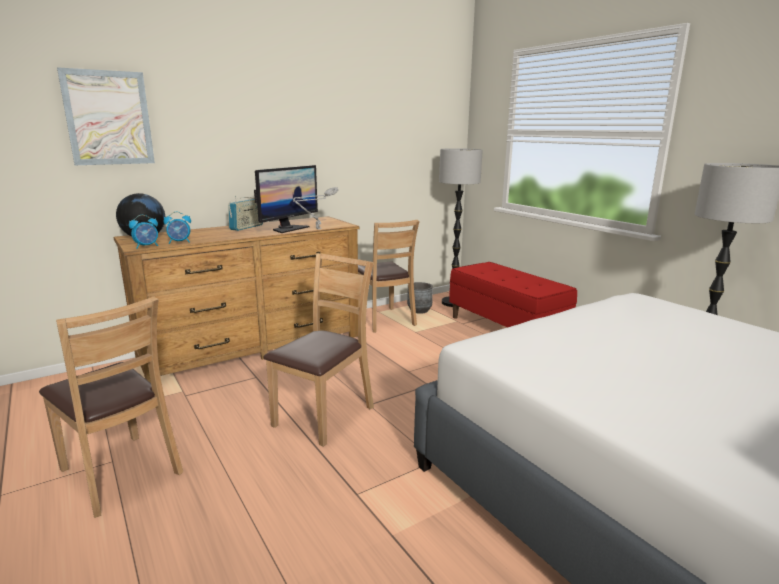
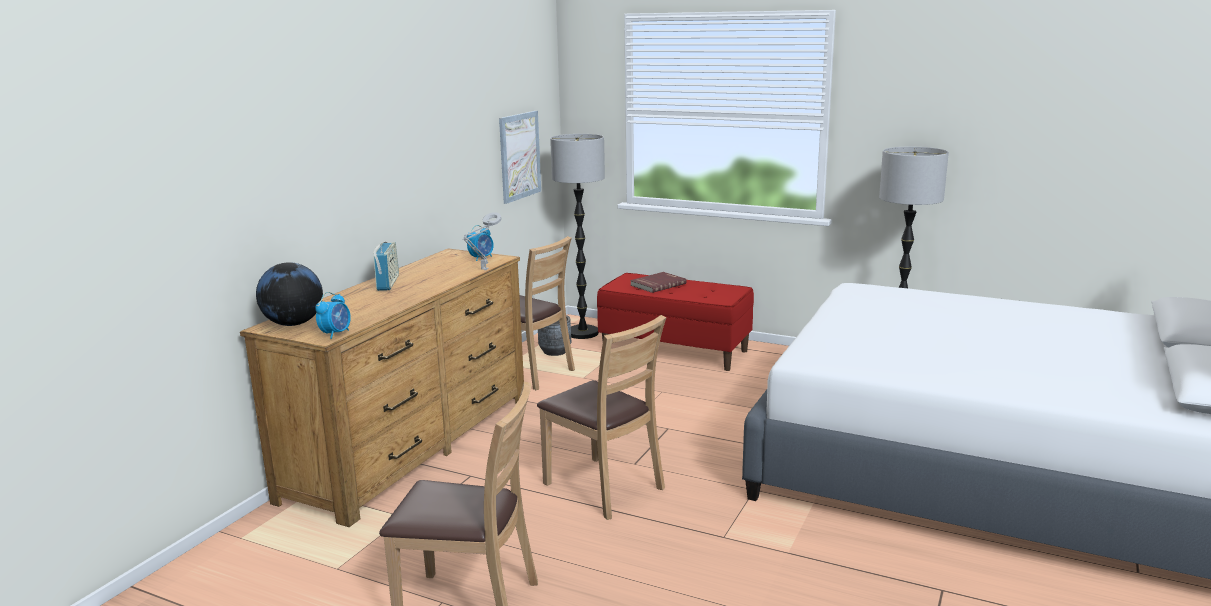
camera: 30 degrees left, 0 degrees up
picture [57,67,155,165] -> picture moved to [499,111,541,204]
alarm clock [164,212,191,244] -> alarm clock moved to [467,225,494,261]
monitor [254,165,318,233] -> none
brown chair [263,253,374,447] -> brown chair turned 135 degrees clockwise [537,315,666,520]
none -> red book [630,272,687,293]

